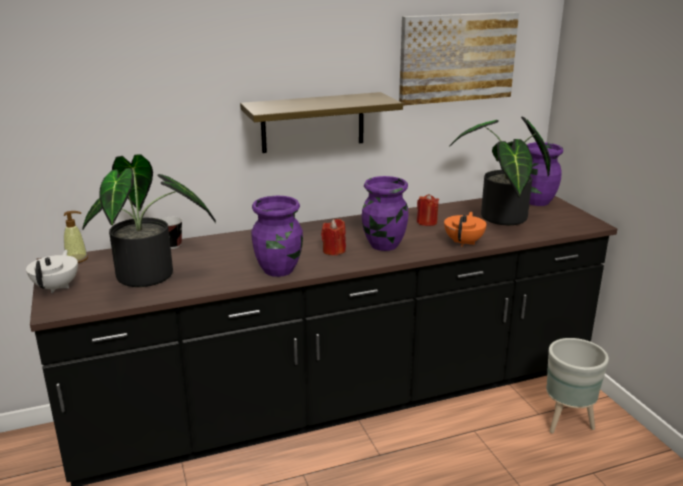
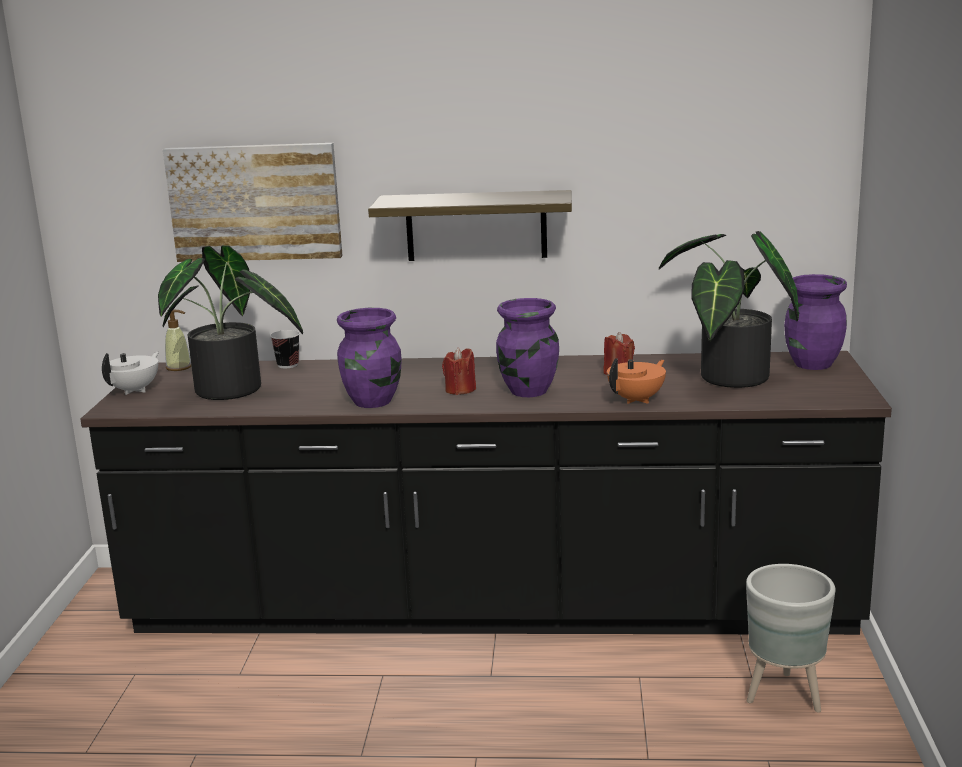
camera: 25 degrees right, 5 degrees down
picture [399,12,519,106] -> picture moved to [163,143,343,262]

